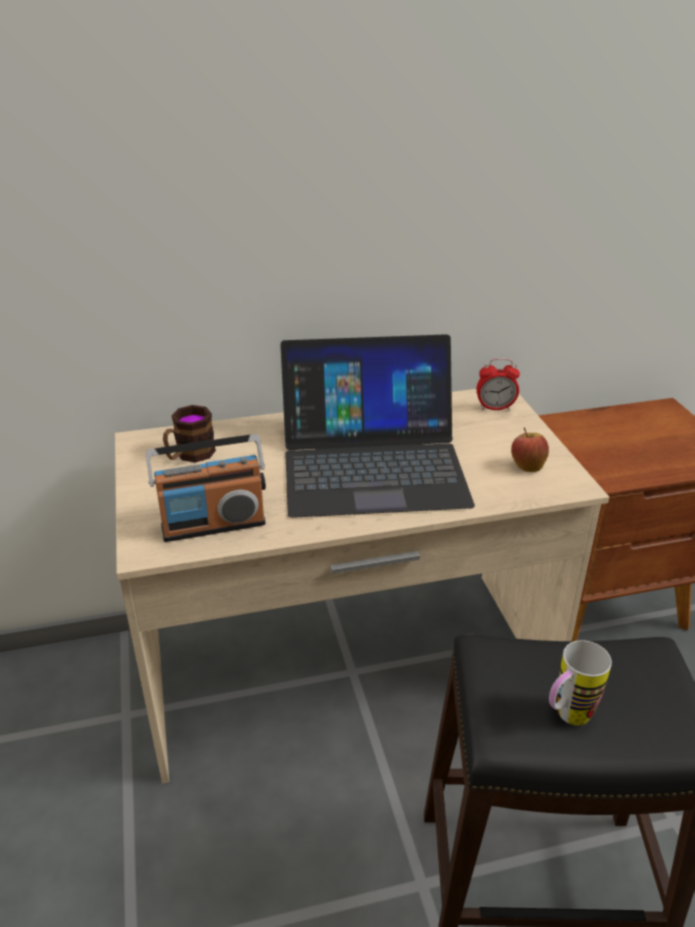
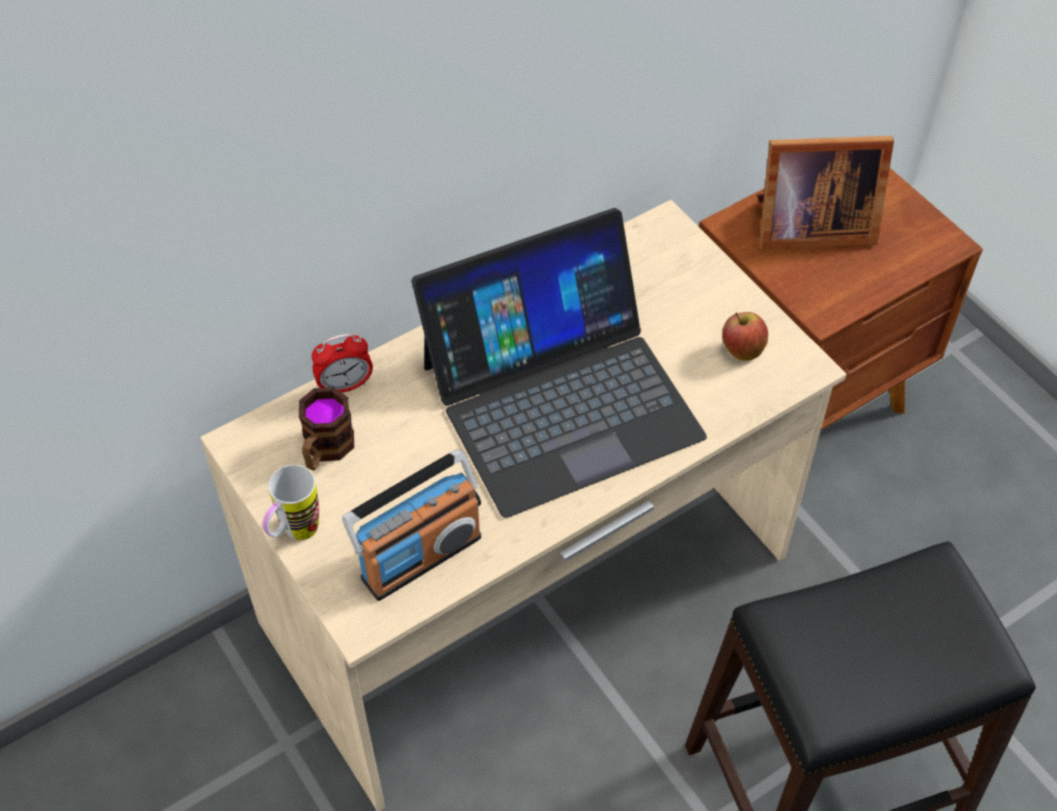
camera: 20 degrees left, 20 degrees up
alarm clock [476,358,520,410] -> alarm clock moved to [312,334,373,393]
mug [549,640,612,726] -> mug moved to [262,465,319,540]
none -> picture frame [757,136,894,250]

